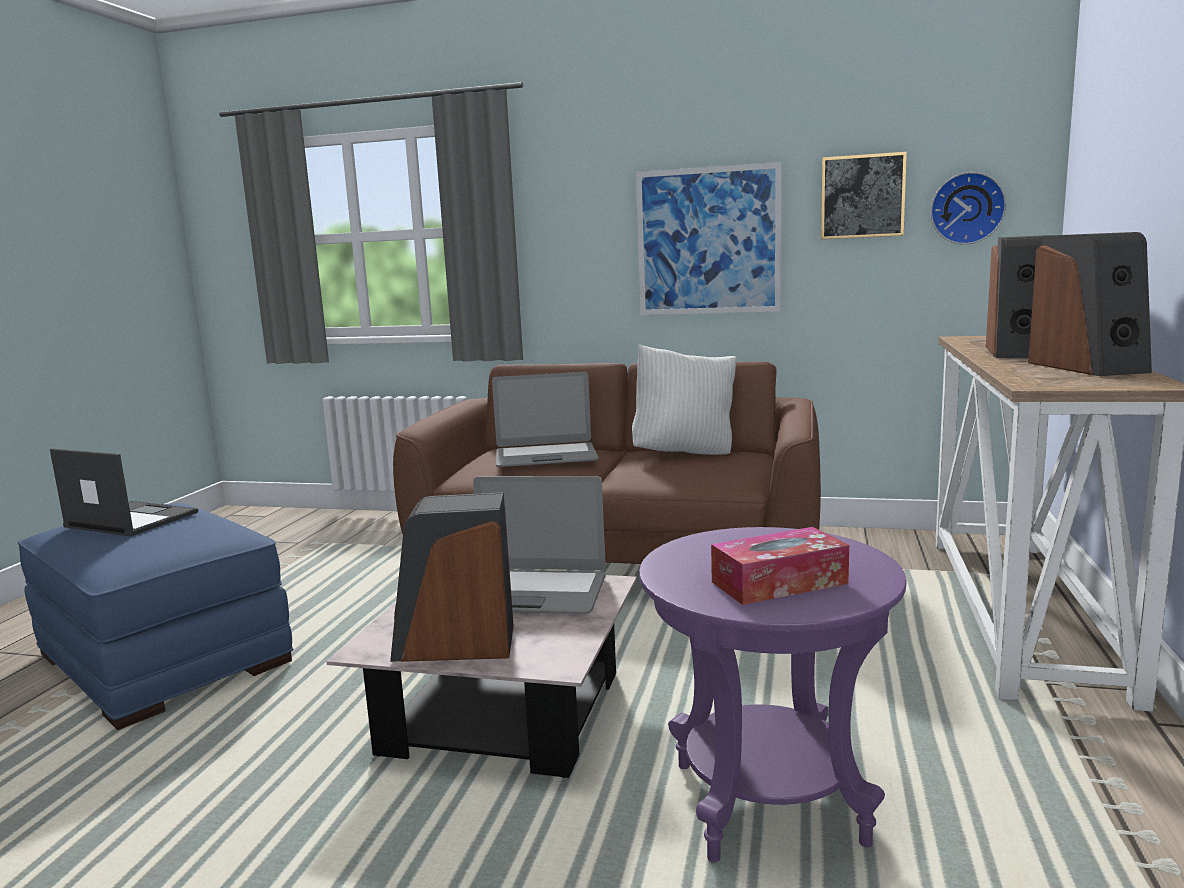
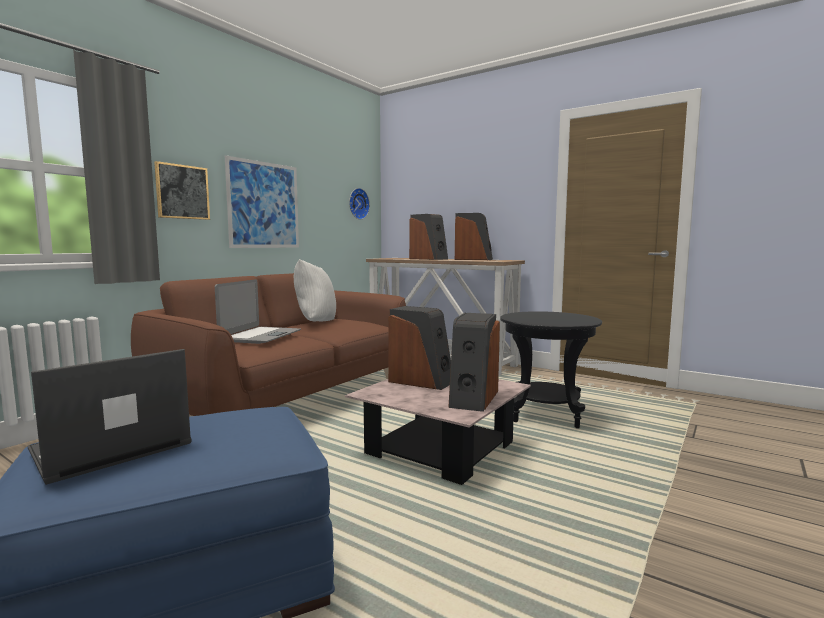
camera: 70 degrees left, 5 degrees down
laptop [473,476,606,614] -> speaker [388,306,451,390]
purple side table [639,527,907,863] -> black side table [500,311,602,428]
tissue box [711,527,849,605] -> none
picture [821,152,907,239] -> picture moved to [154,161,210,220]

